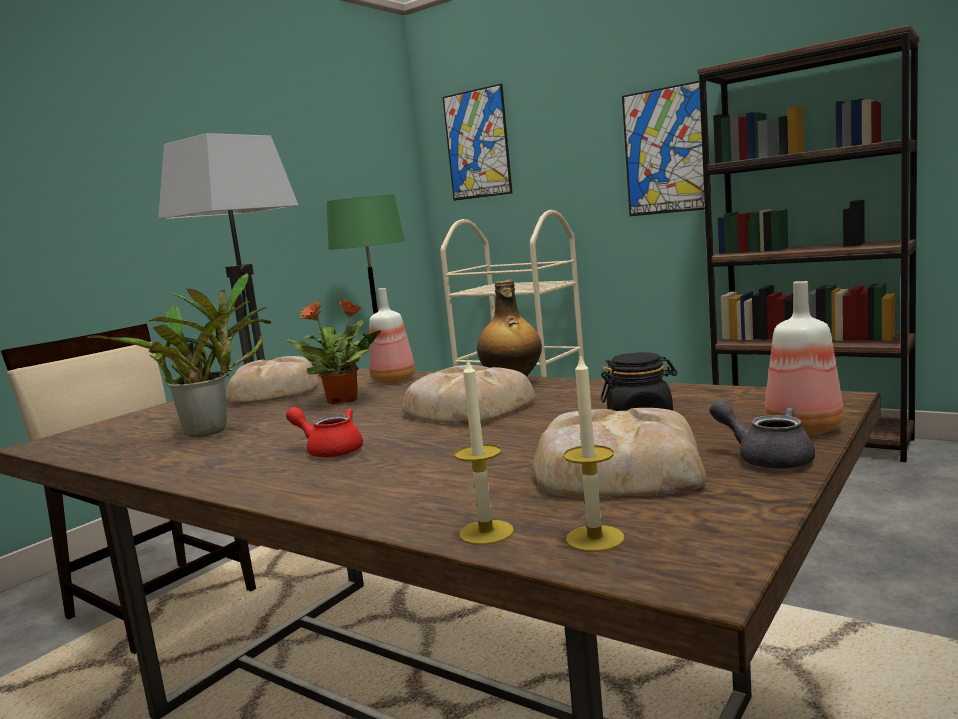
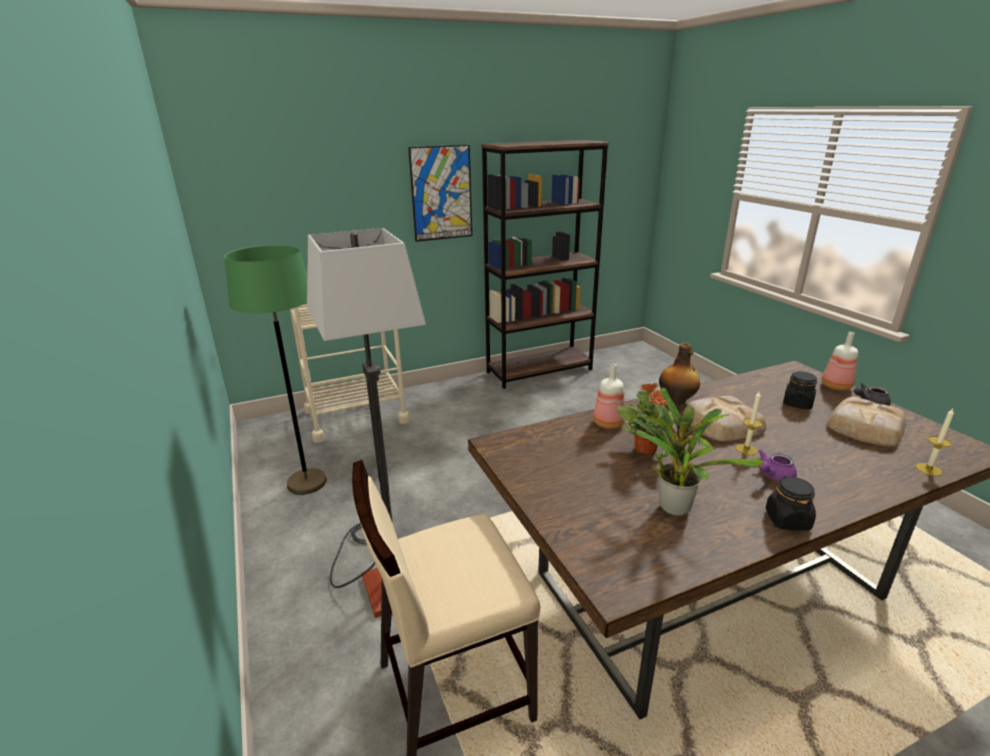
camera: 60 degrees left, 15 degrees up
bread [226,356,319,405] -> none
red teapot [286,407,363,458] -> purple teapot [758,450,797,482]
picture [443,84,512,201] -> none
candle [563,353,624,552] -> candle moved to [736,390,762,455]
none -> black jar [765,476,816,531]

